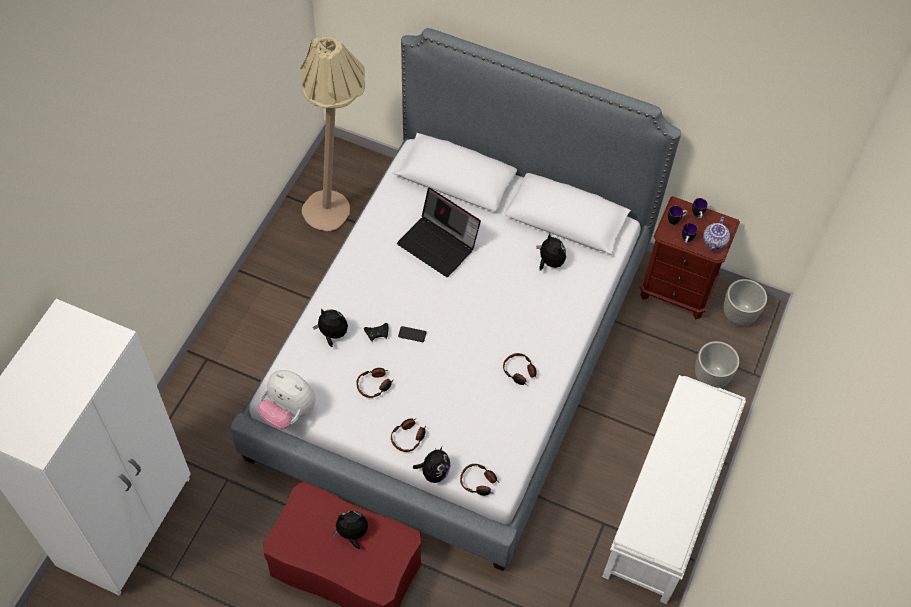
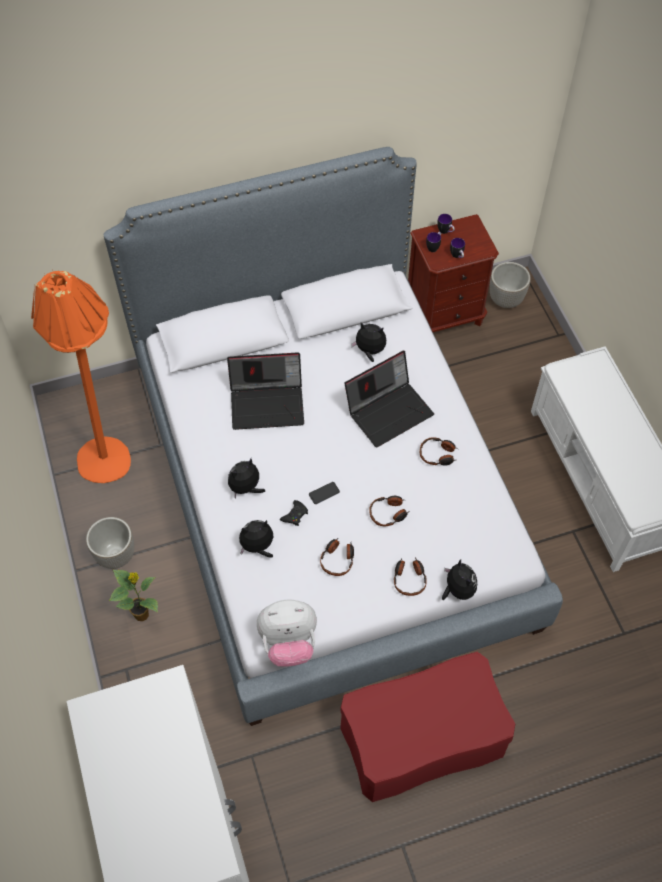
camera: 40 degrees left, 0 degrees up
beige floor lamp [300,36,365,231] -> orange floor lamp [31,271,131,483]
plush toy [333,511,368,549] -> plush toy moved to [228,458,265,498]
headphones [460,464,498,496] -> headphones moved to [369,496,410,527]
planter [695,341,739,388] -> planter moved to [86,517,134,569]
teapot [703,217,730,251] -> none
none -> potted plant [109,570,158,621]
none -> laptop [344,351,434,447]

